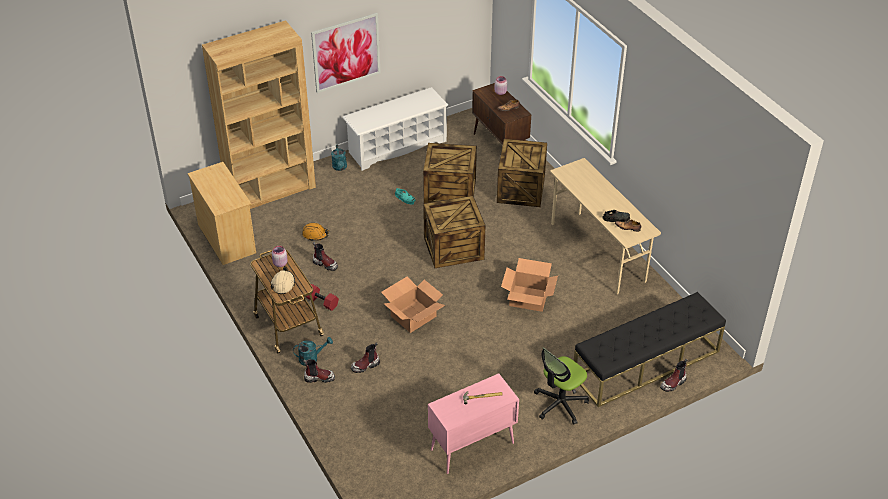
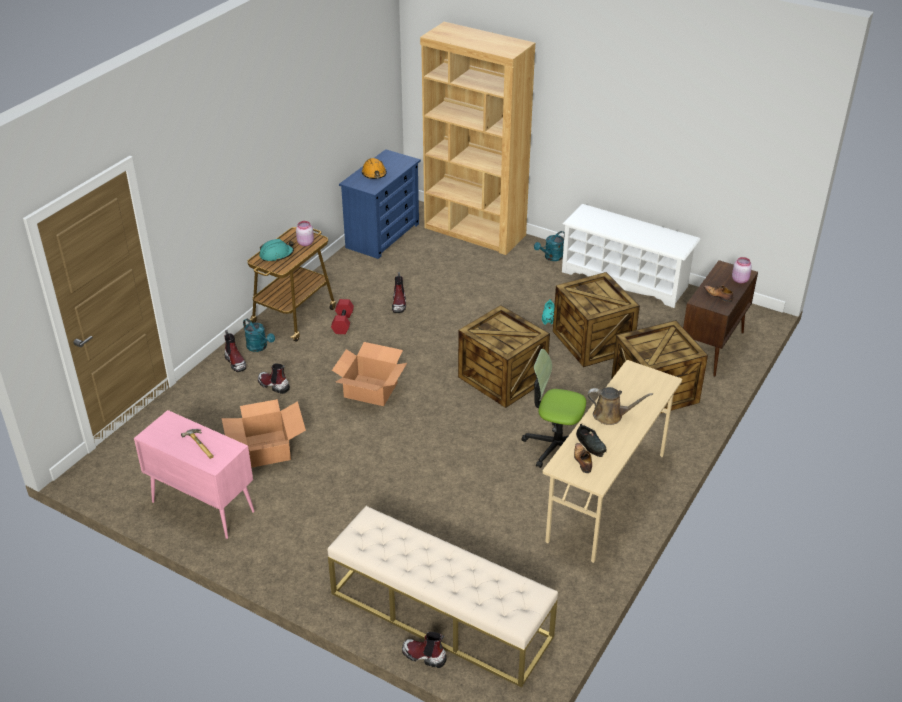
camera: 60 degrees right, 5 degrees down
beige dresser [188,162,256,265] -> blue dresser [339,149,421,259]
beige hard hat [270,266,295,294] -> turquoise hard hat [259,239,294,262]
orange hard hat [302,223,329,241] -> orange hard hat moved to [361,158,387,179]
picture [311,13,380,93] -> none
cardboard box [501,258,558,312] -> cardboard box moved to [222,399,306,468]
office chair [534,347,589,425] -> office chair moved to [521,349,586,468]
black bench [574,292,726,407] -> beige bench [328,506,558,688]
none -> brown watering can [587,387,653,425]

